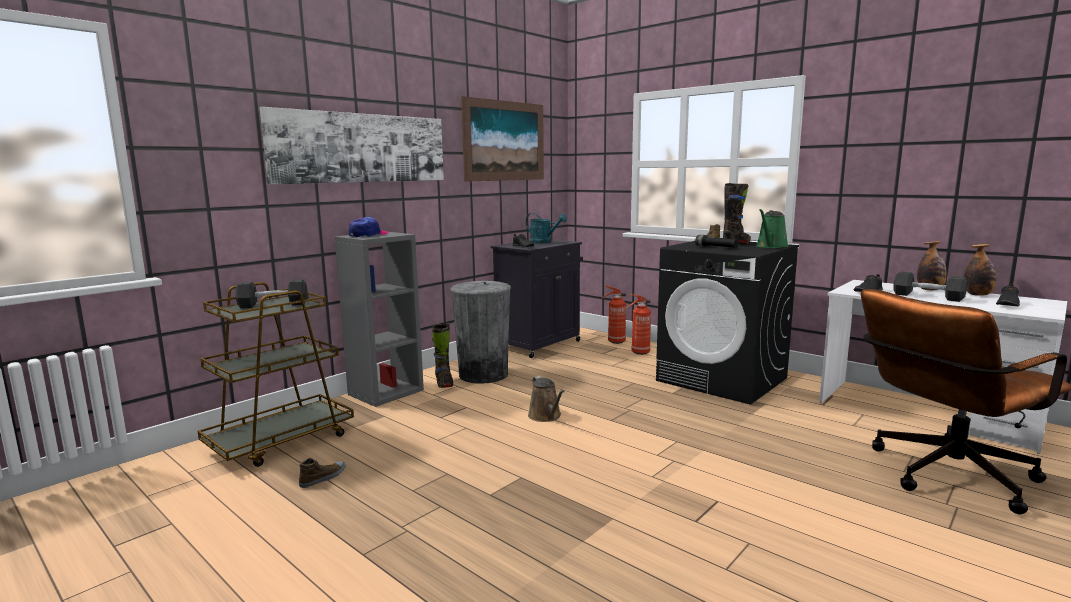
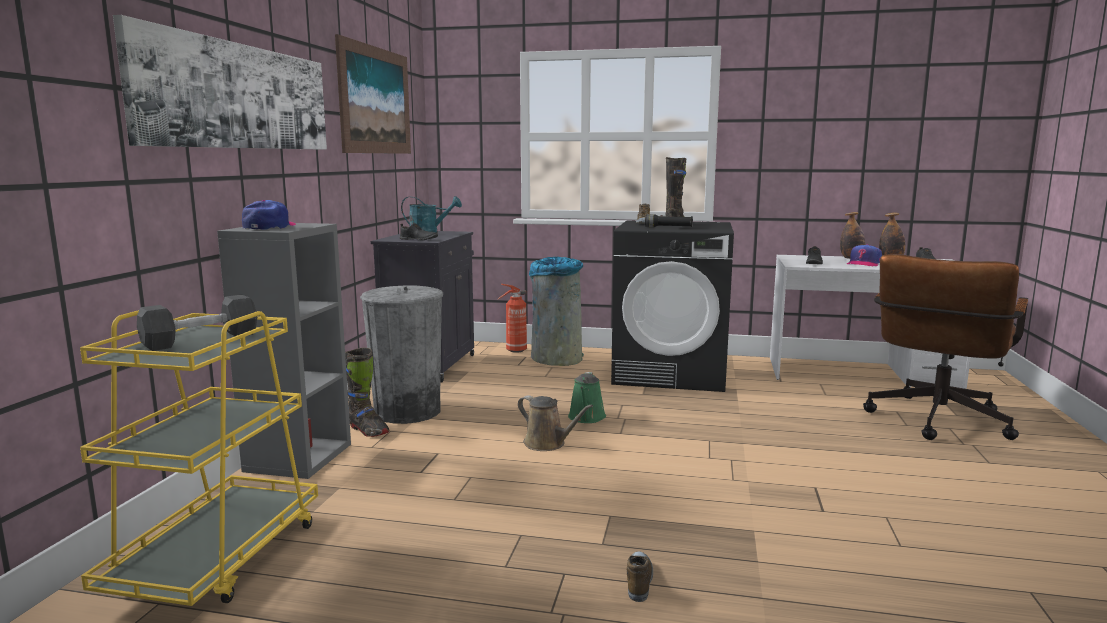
camera: 30 degrees left, 0 degrees up
brown cart [197,282,354,467] -> yellow cart [80,310,318,606]
shoe [299,458,346,488] -> shoe moved to [627,551,653,602]
fire extinguisher [627,294,651,355] -> grey trash can [529,257,584,366]
green watering can [756,209,789,248] -> green watering can moved to [568,372,606,423]
black dumbbell [893,271,967,302] -> cap [847,244,882,266]

